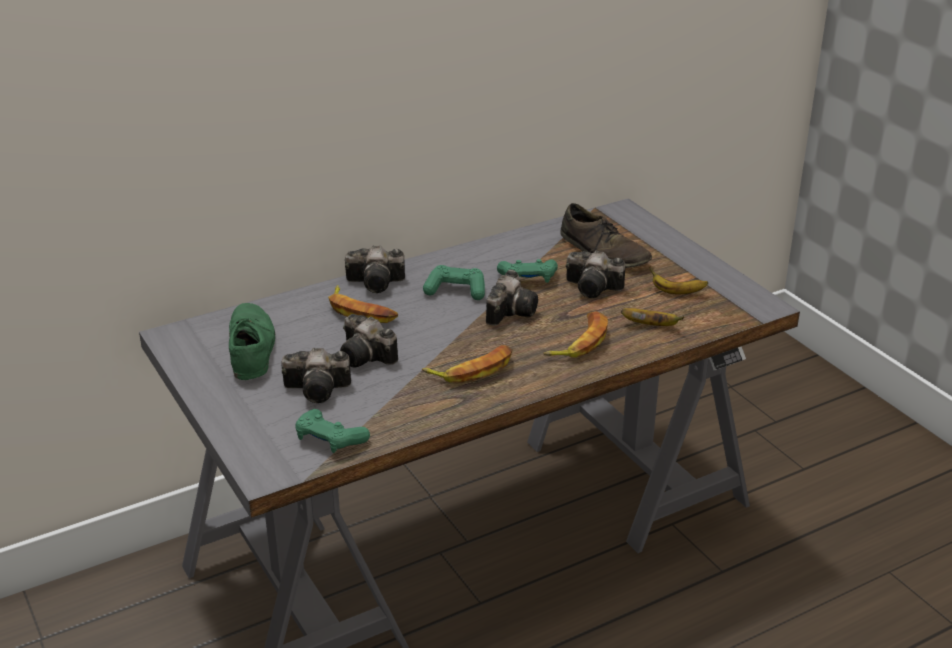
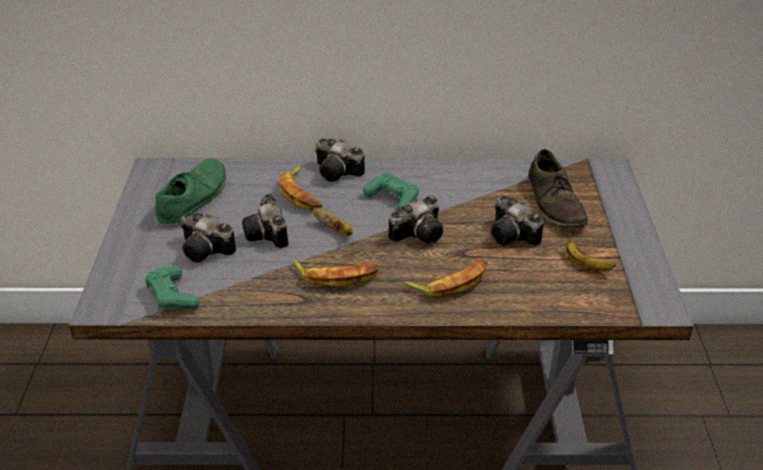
camera: 30 degrees right, 5 degrees up
green game controller [497,259,558,283] -> none
banana [621,308,684,326] -> banana moved to [312,208,353,236]

